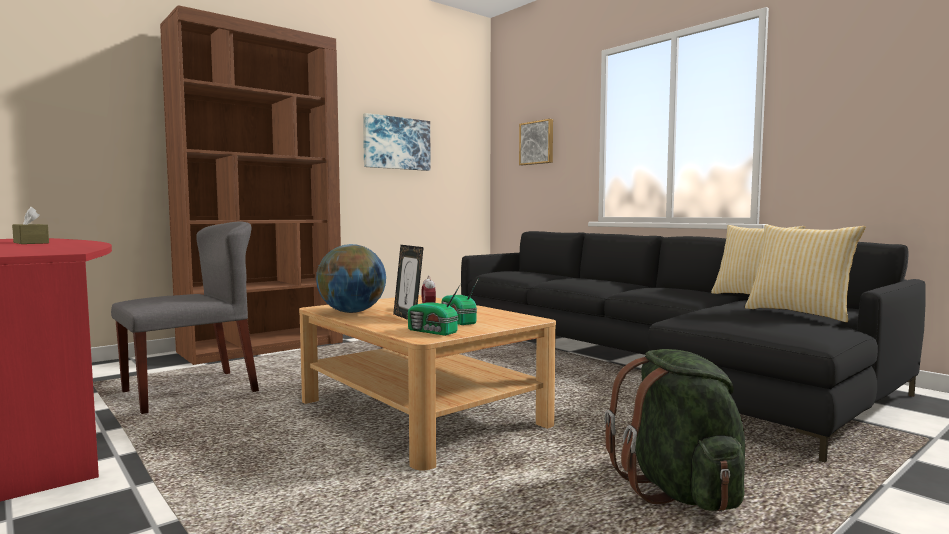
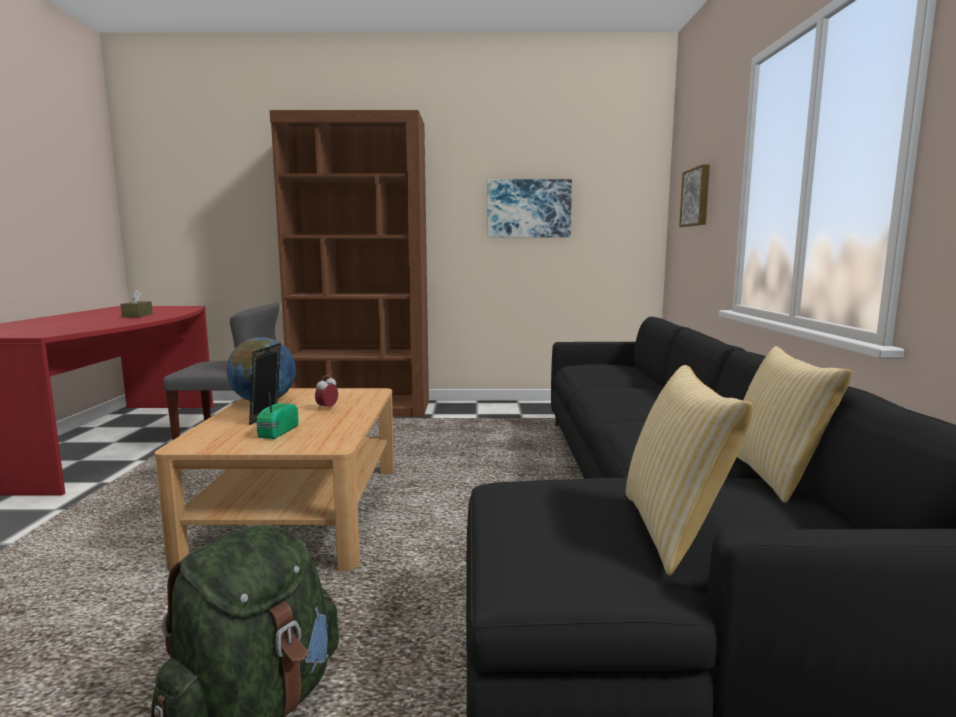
camera: 40 degrees right, 5 degrees up
radio [408,284,461,336] -> none

